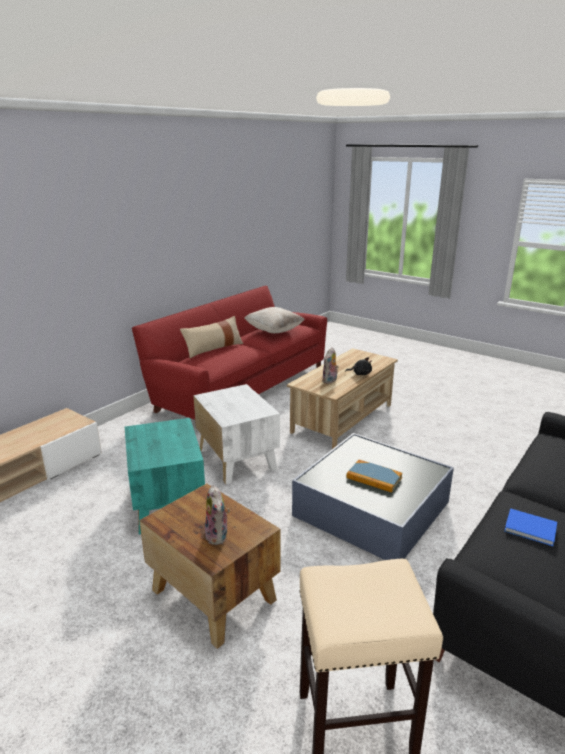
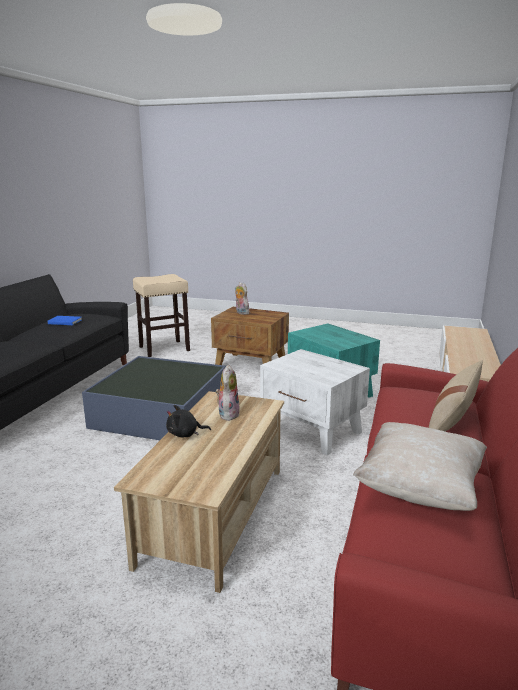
camera: 160 degrees right, 5 degrees down
book [347,460,403,493] -> none

